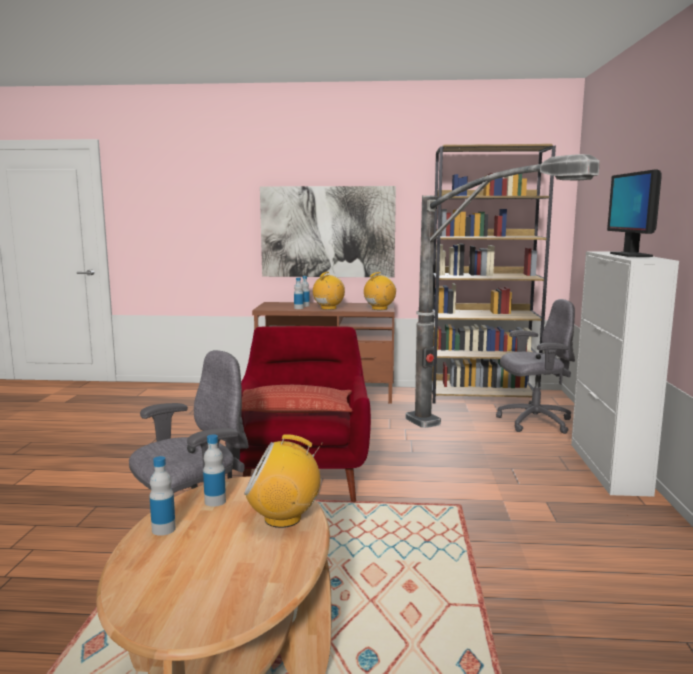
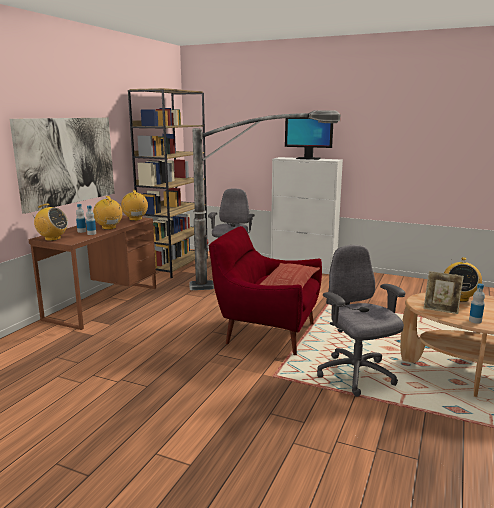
camera: 70 degrees left, 5 degrees up
bottle [203,434,226,507] -> picture frame [424,271,464,314]
none -> radio [31,204,68,241]

